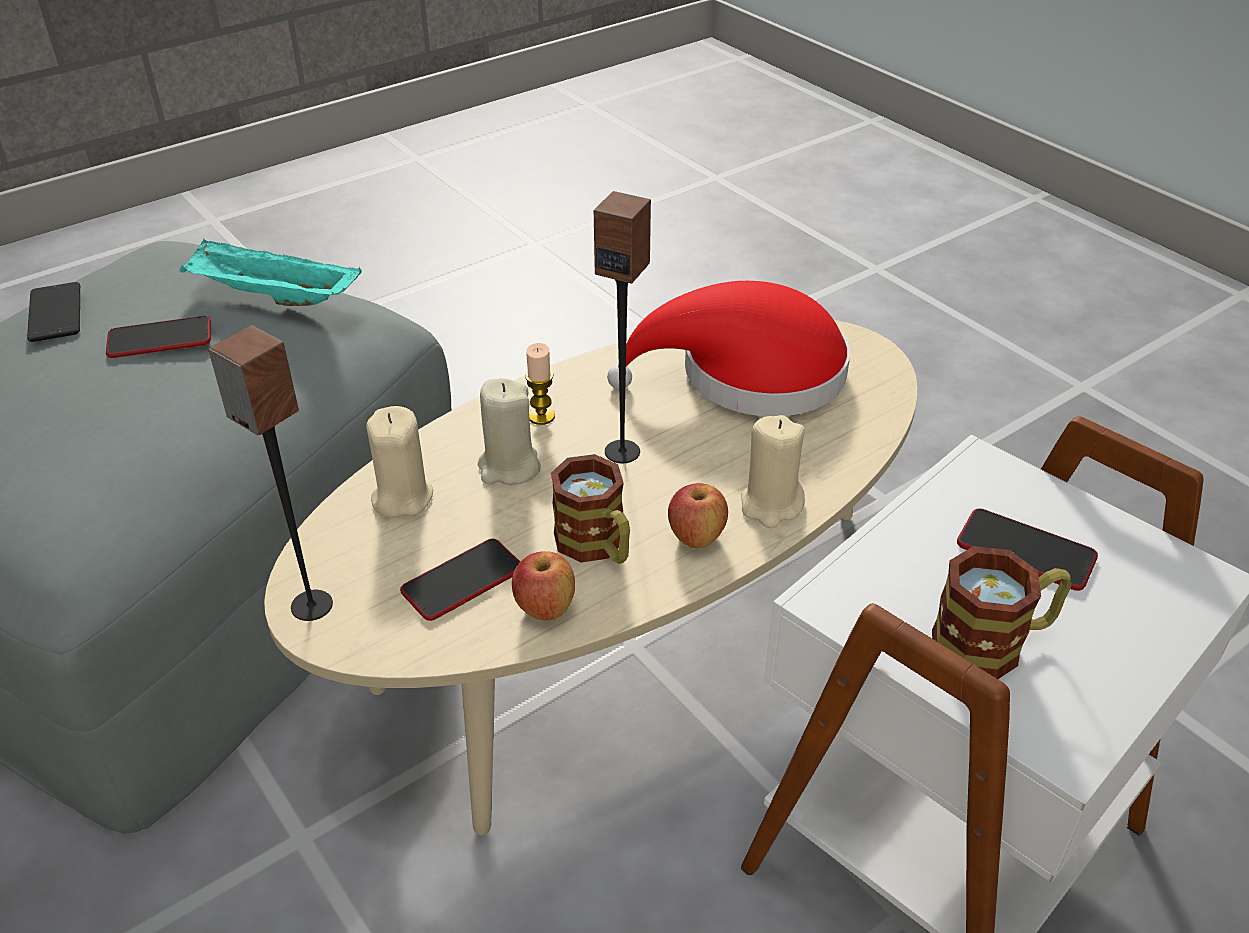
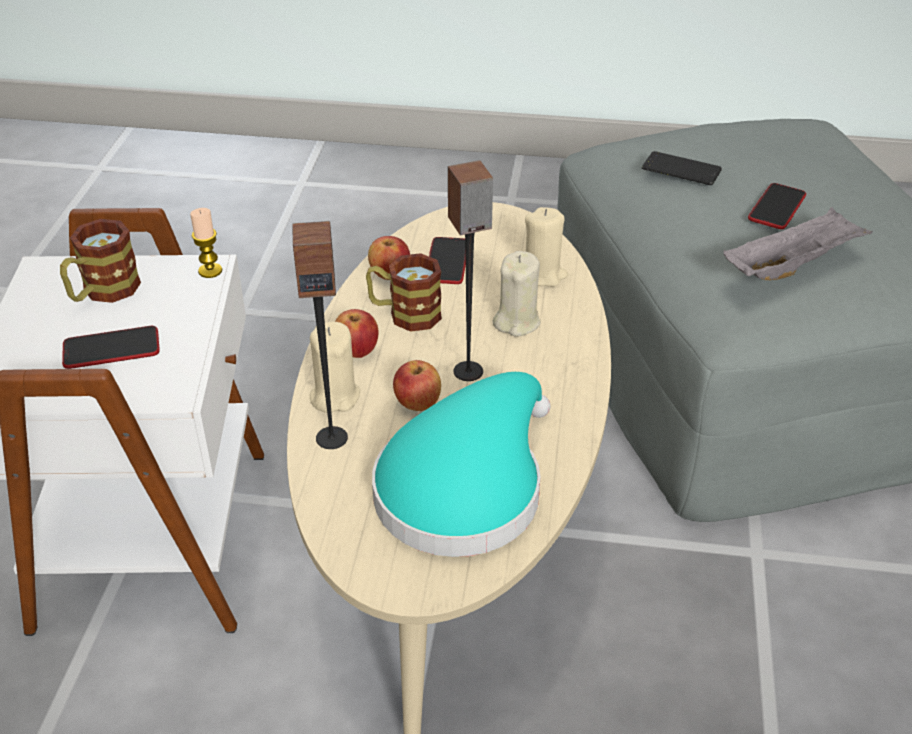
camera: 135 degrees right, 0 degrees up
phone [27,282,80,342] -> phone moved to [642,151,722,185]
turquoise tray [180,239,362,306] -> grey tray [724,207,873,280]
speaker [208,325,333,621] -> speaker moved to [292,221,348,449]
candle [525,343,555,425] -> candle moved to [190,208,222,278]
red hat [607,281,850,416] -> turquoise hat [372,372,551,557]
none -> apple [393,360,441,411]

